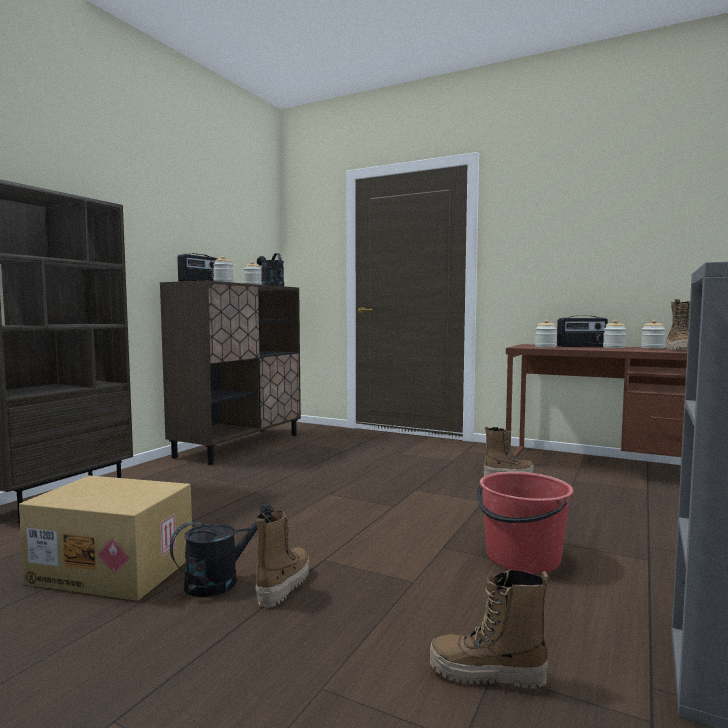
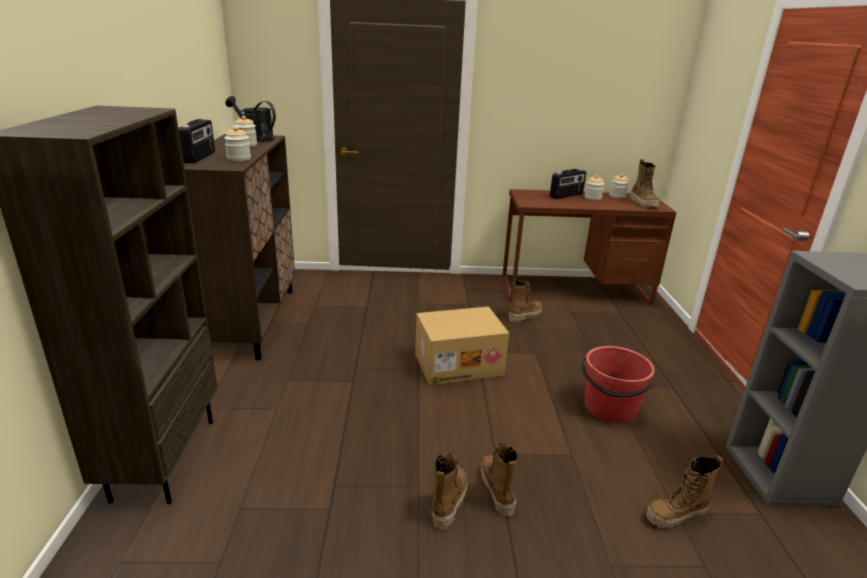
camera: 30 degrees left, 20 degrees up
cardboard box [19,476,192,601] -> cardboard box moved to [415,307,509,385]
black watering can [170,502,274,597] -> boot [431,453,467,530]
jar [535,319,557,348] -> none

